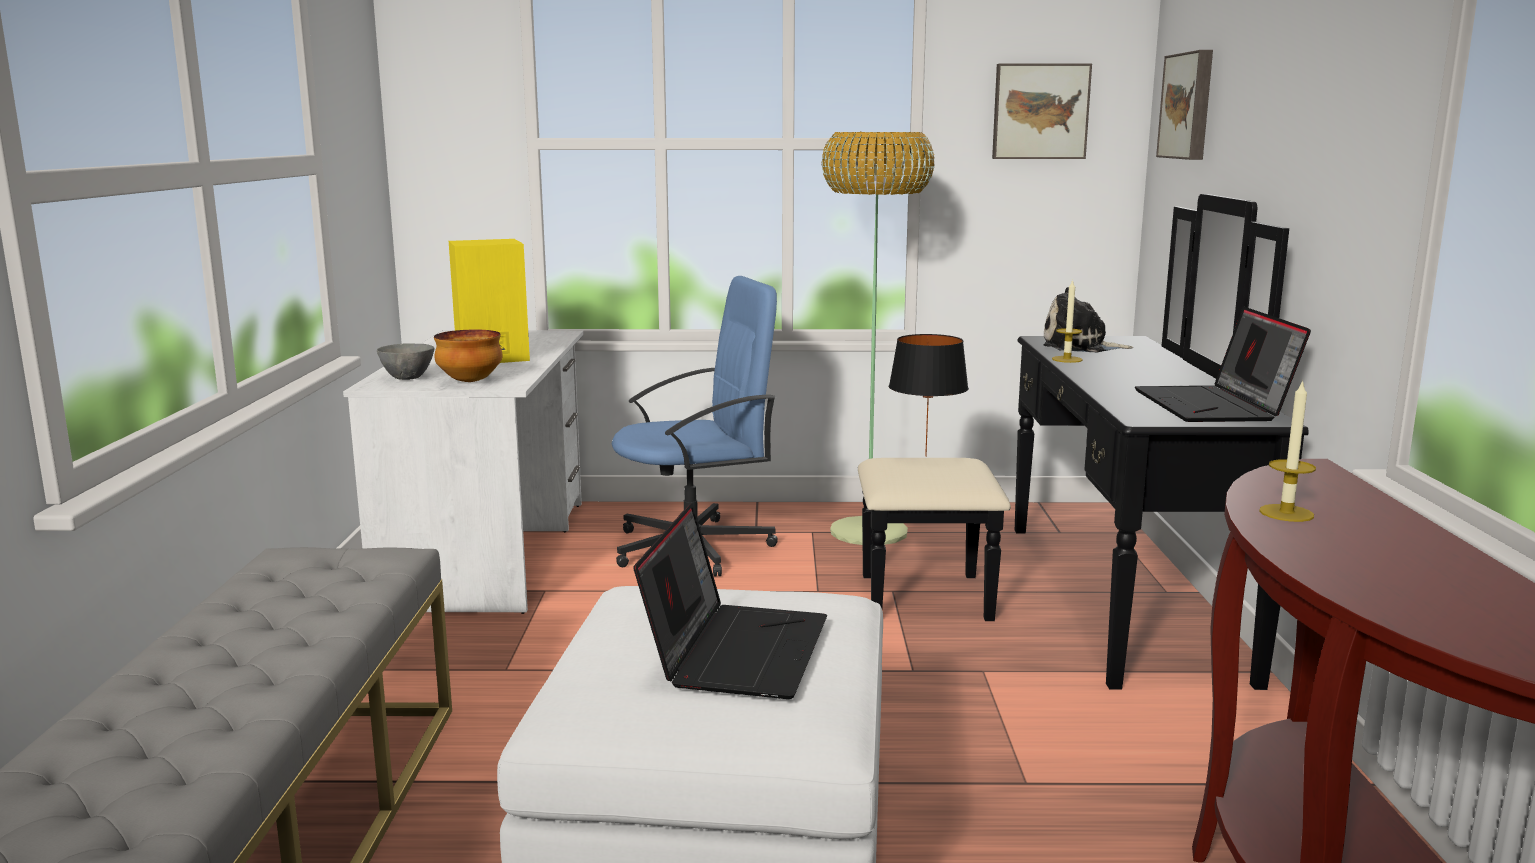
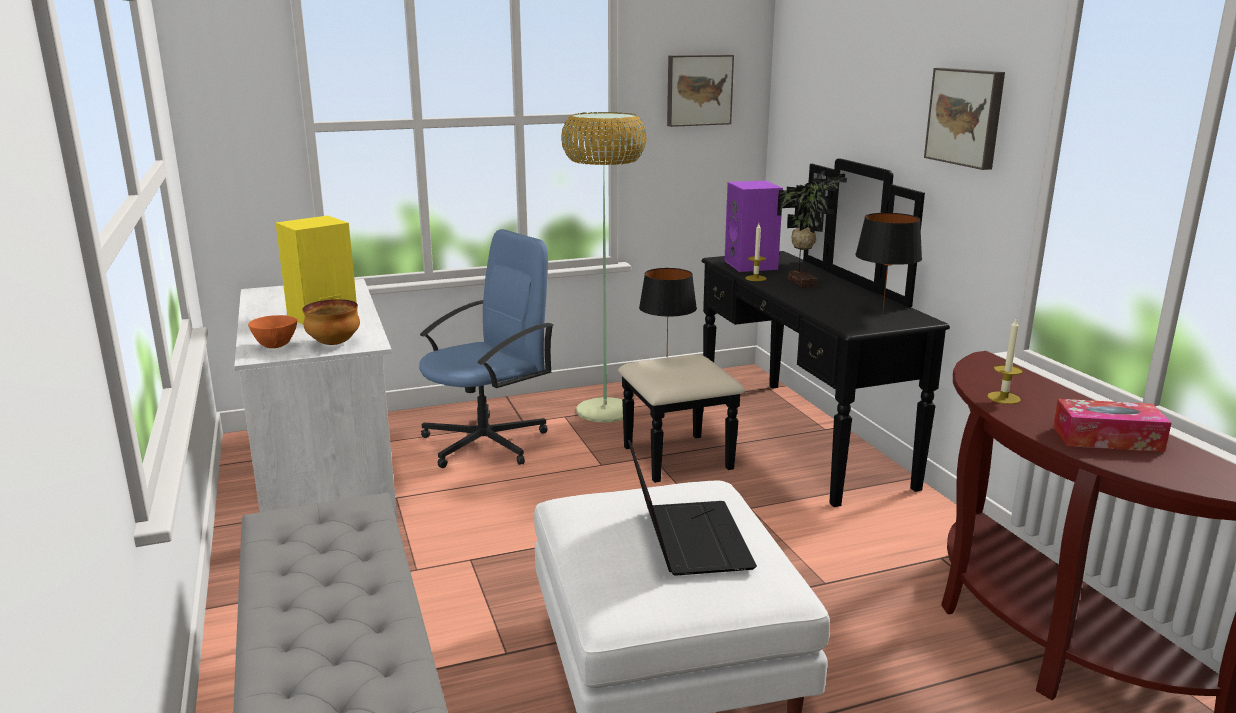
camera: 20 degrees left, 5 degrees up
grey bowl [377,343,435,380] -> orange bowl [248,315,297,348]
plush toy [1044,287,1133,353] -> purple speaker [724,181,783,272]
laptop [1135,307,1311,422] -> black table lamp [855,213,922,313]
picture [1156,50,1213,160] -> picture moved to [924,68,1005,170]
none -> potted plant [777,170,847,288]
none -> tissue box [1053,399,1172,452]

